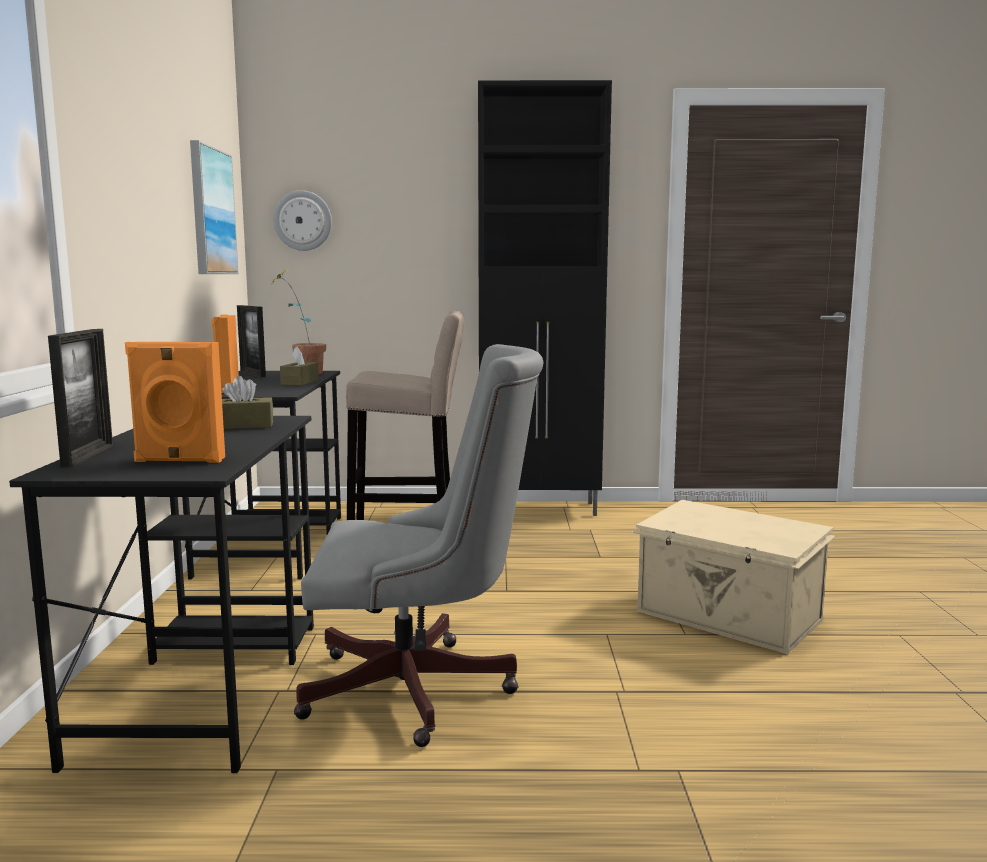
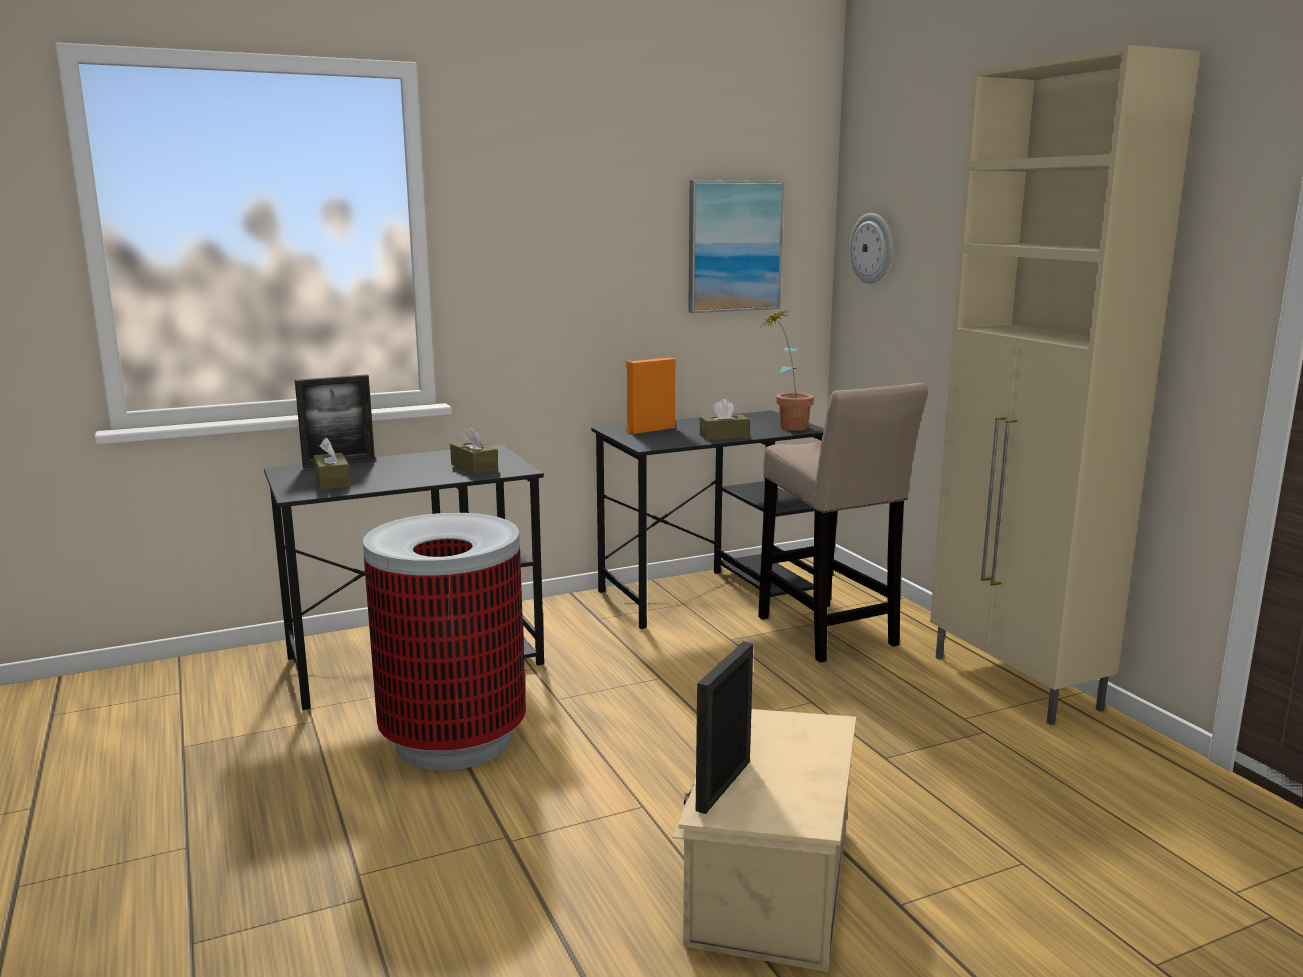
camera: 65 degrees right, 5 degrees up
orange speaker [125,342,225,463] -> brown tissue box [313,438,351,490]
picture frame [237,305,266,377] -> picture frame moved to [696,641,753,814]
grey office chair [294,344,544,747] -> trash can [363,513,526,770]
black cabinet [478,80,612,516] -> beige cabinet [930,45,1200,725]

